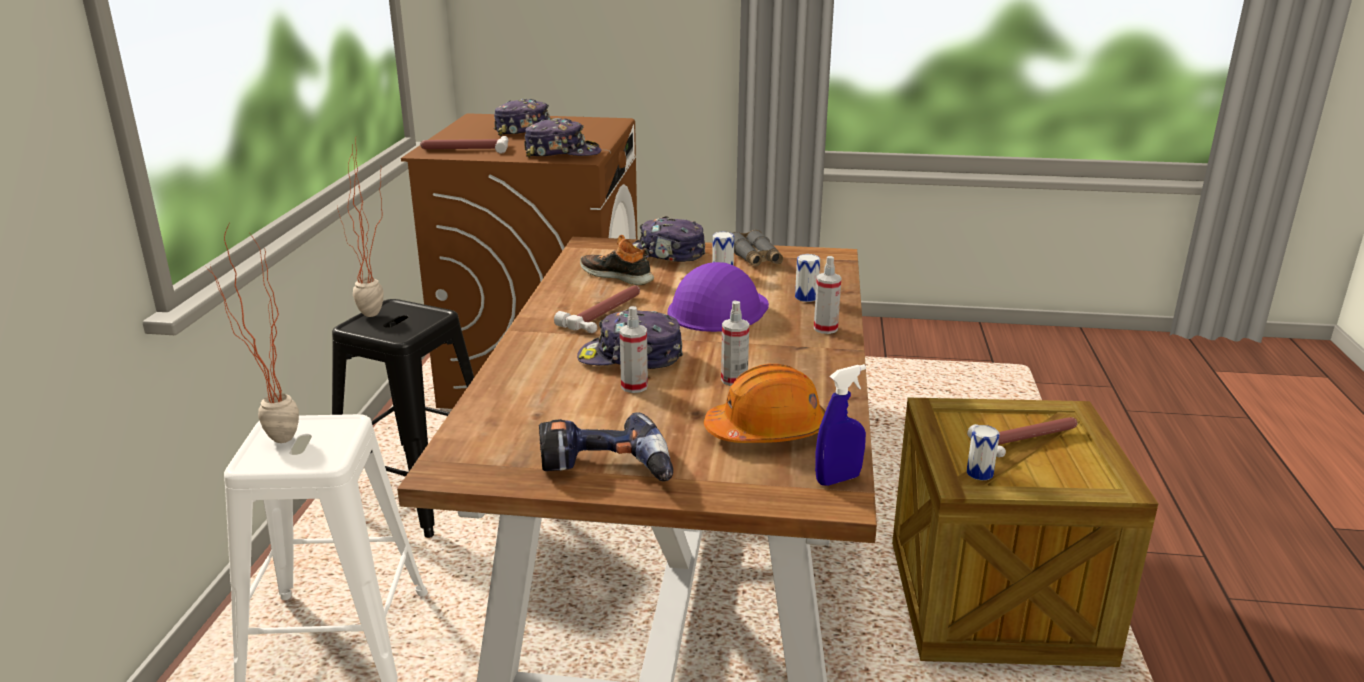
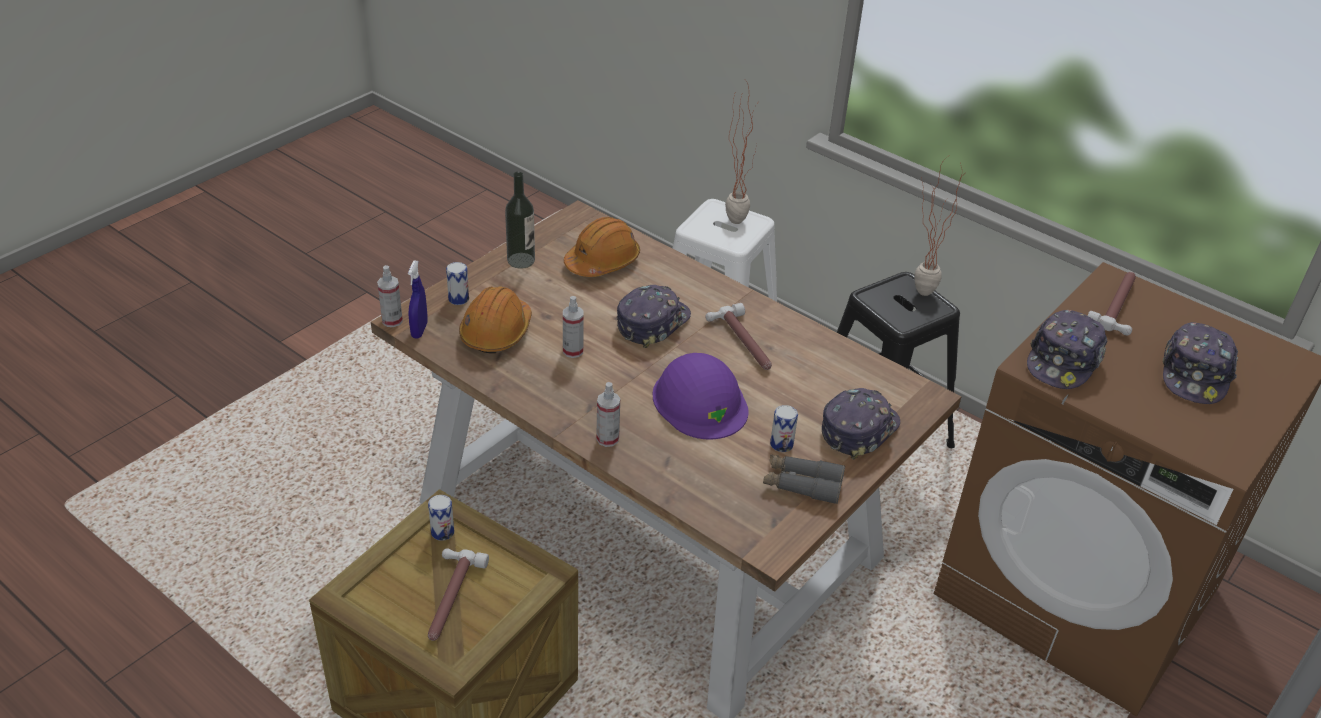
camera: 120 degrees right, 15 degrees up
power drill [539,412,673,481] -> bottle [505,172,535,269]
shoe [580,235,654,285] -> none
spray bottle [620,306,648,393] -> spray bottle moved to [377,265,403,327]
can [795,254,820,302] -> can moved to [446,262,469,305]
none -> orange hard hat [564,217,640,277]

